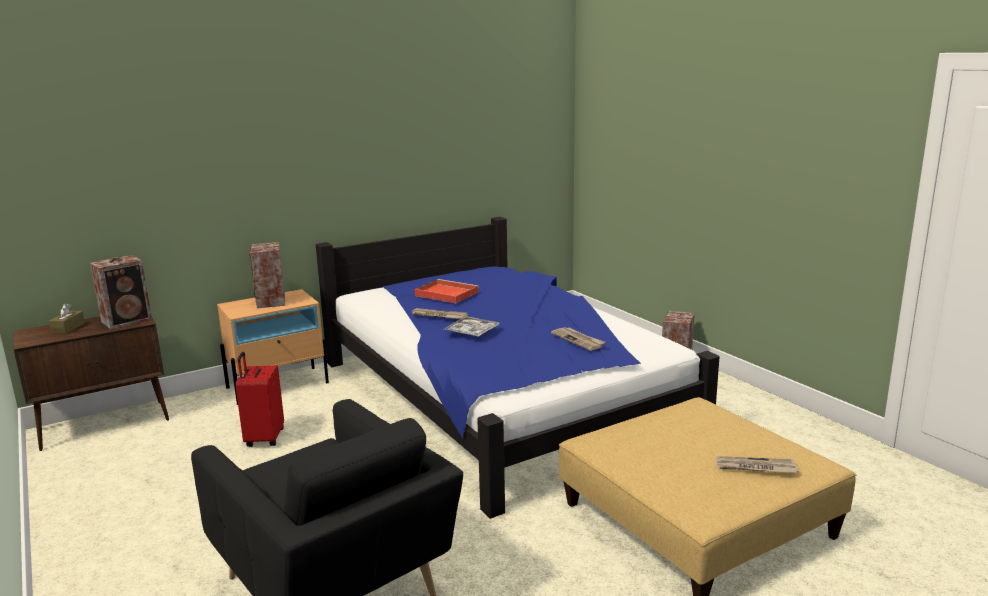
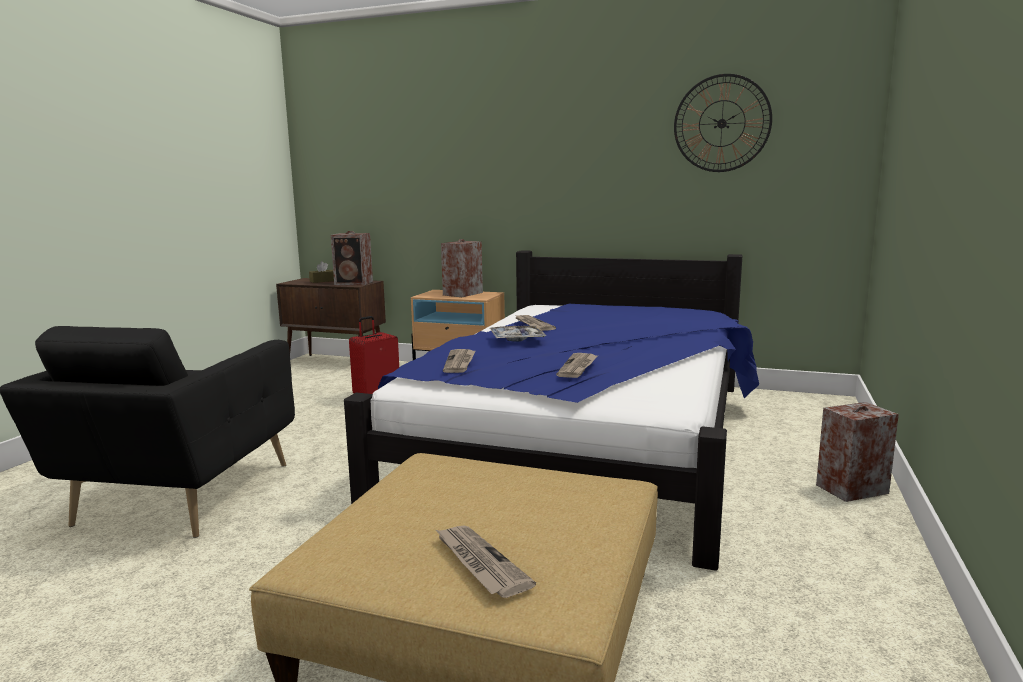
camera: 50 degrees right, 5 degrees down
red tray [415,279,479,303] -> none
none -> newspaper [443,349,475,373]
none -> wall clock [674,74,772,172]

